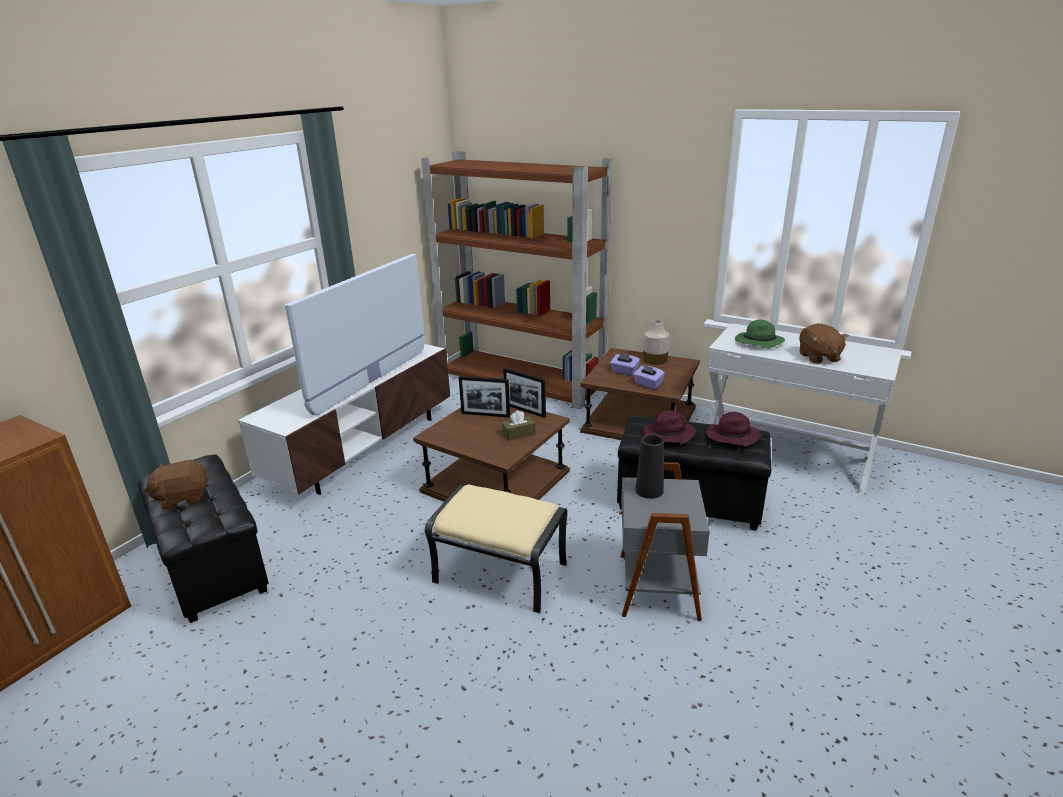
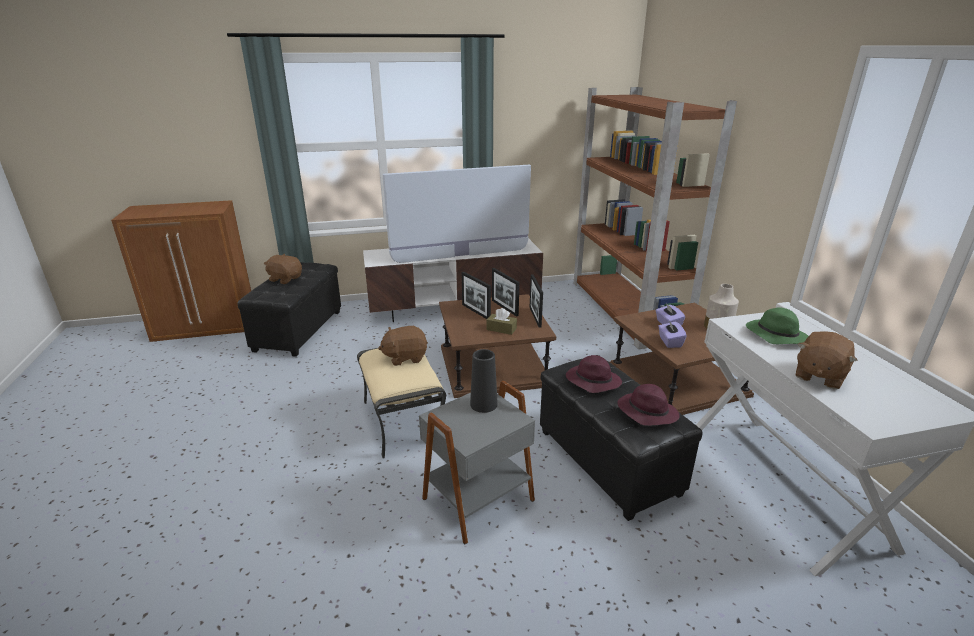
camera: 45 degrees right, 0 degrees up
none -> brown plush toy [378,326,428,366]
none -> picture frame [462,272,491,319]

